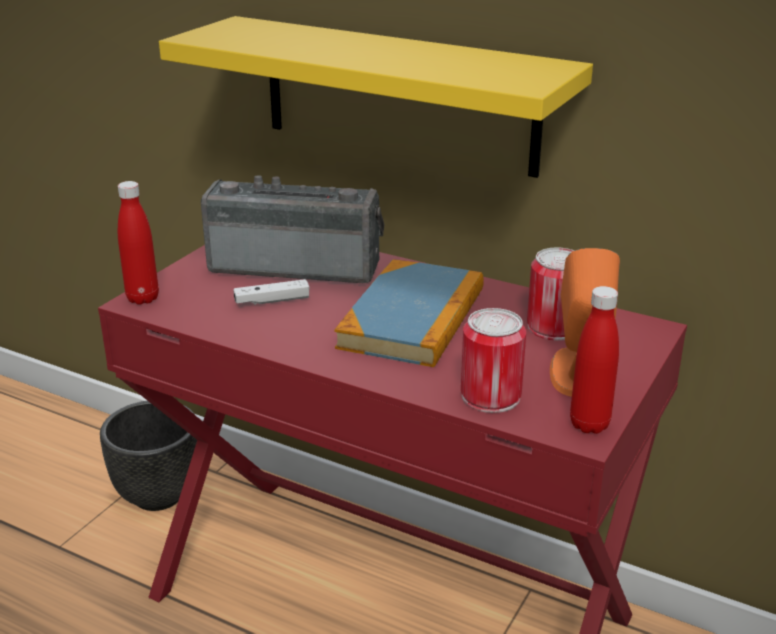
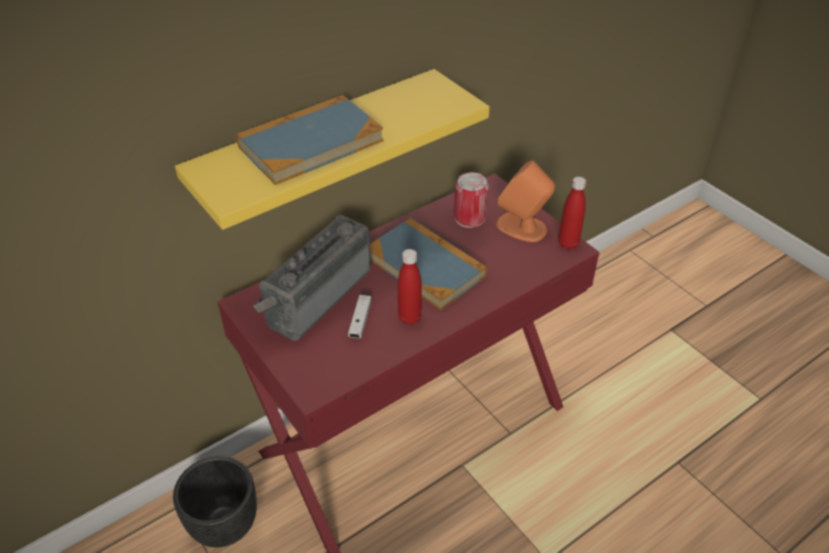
camera: 65 degrees left, 15 degrees up
red bottle [118,181,159,305] -> red bottle moved to [398,249,422,325]
can [461,308,526,413] -> none
none -> book [236,95,383,185]

